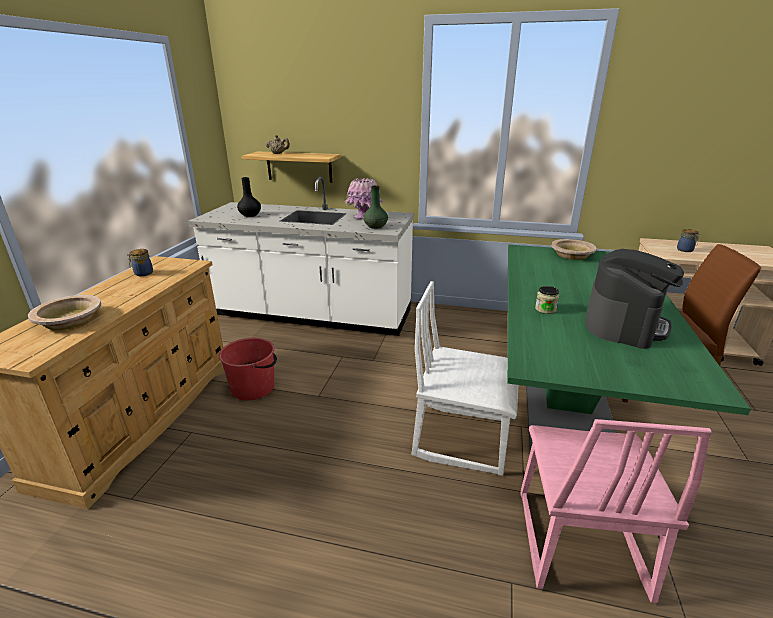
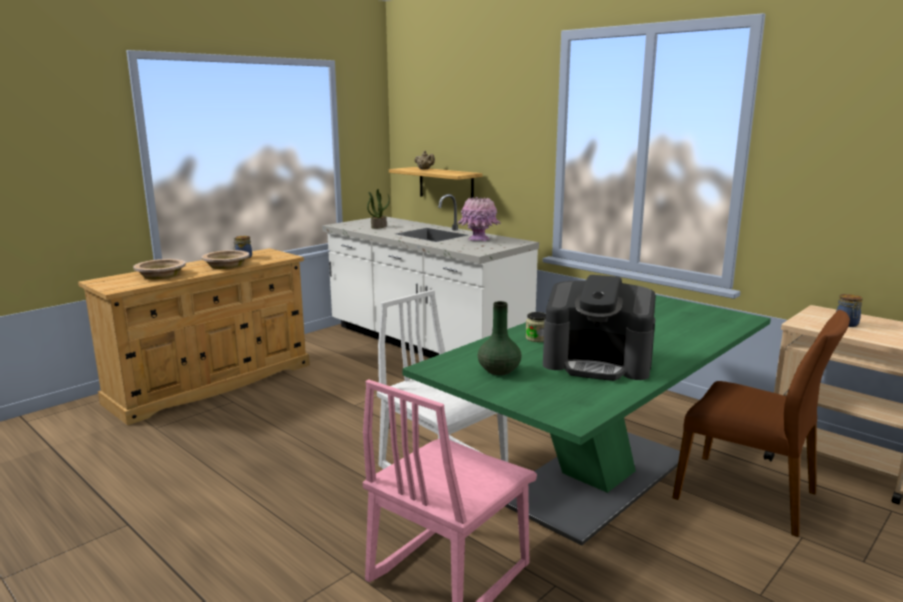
camera: 30 degrees right, 10 degrees down
red bucket [219,337,277,400] -> none
black vase [237,177,261,217] -> potted plant [367,189,390,229]
green vase [363,185,388,229] -> green vase moved to [478,301,522,375]
beige bowl [551,239,597,260] -> beige bowl moved to [202,250,249,269]
coffee machine [585,249,684,349] -> coffee machine turned 45 degrees clockwise [543,275,656,381]

